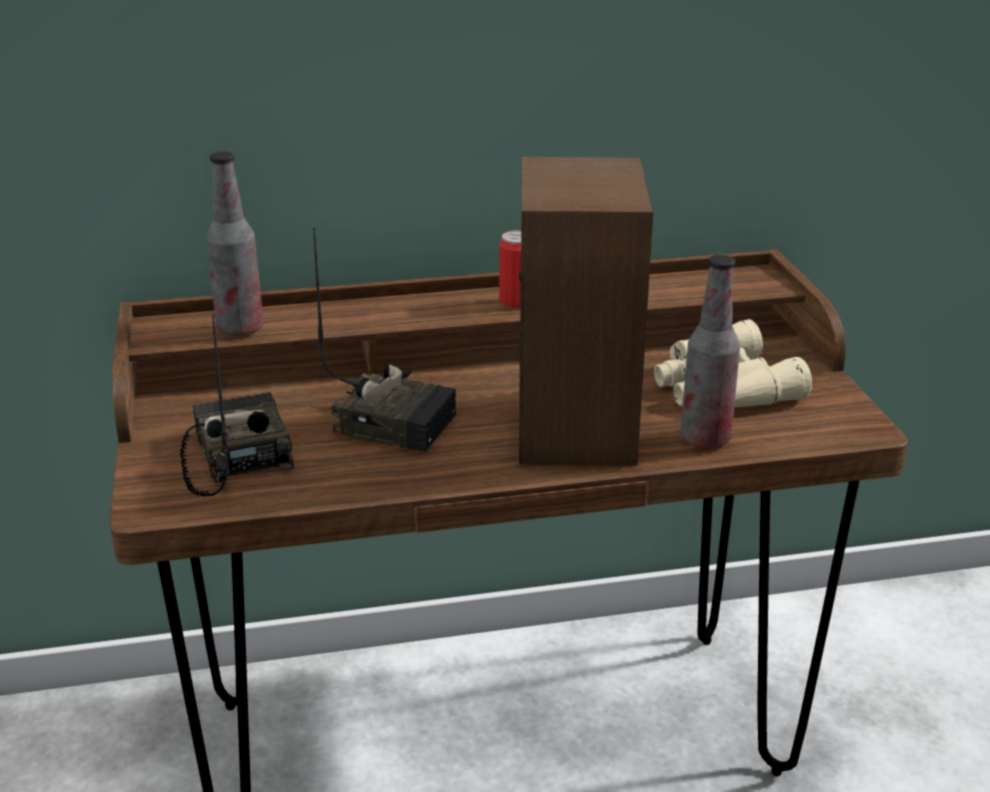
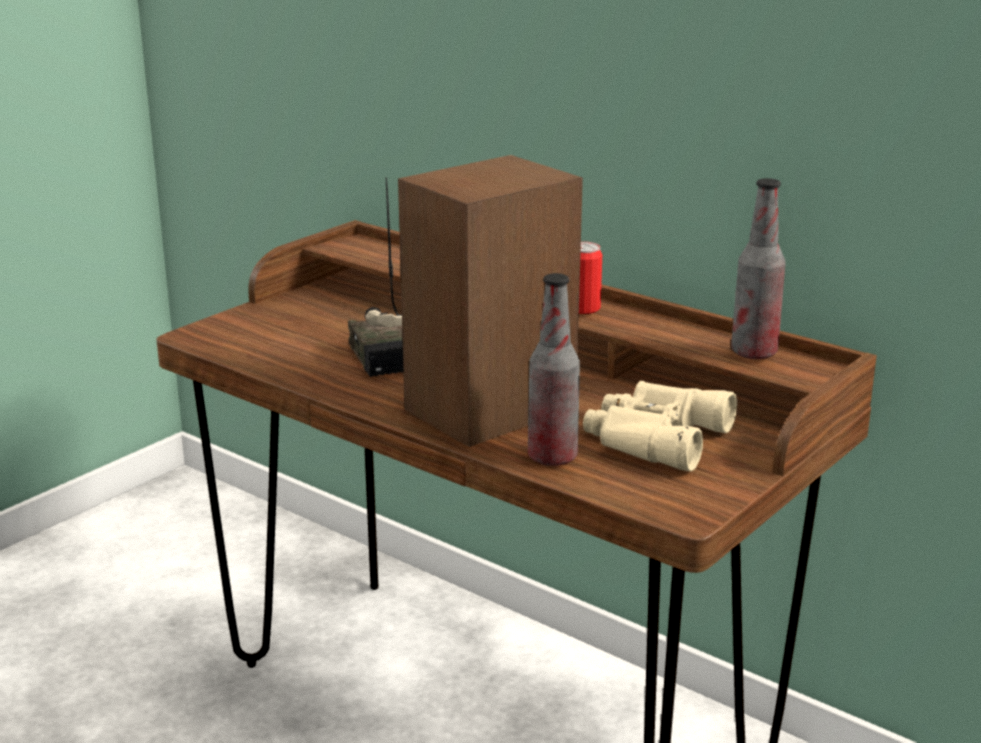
camera: 50 degrees right, 5 degrees down
radio [180,314,294,496] -> none
bottle [206,152,264,336] -> bottle moved to [731,178,786,359]

